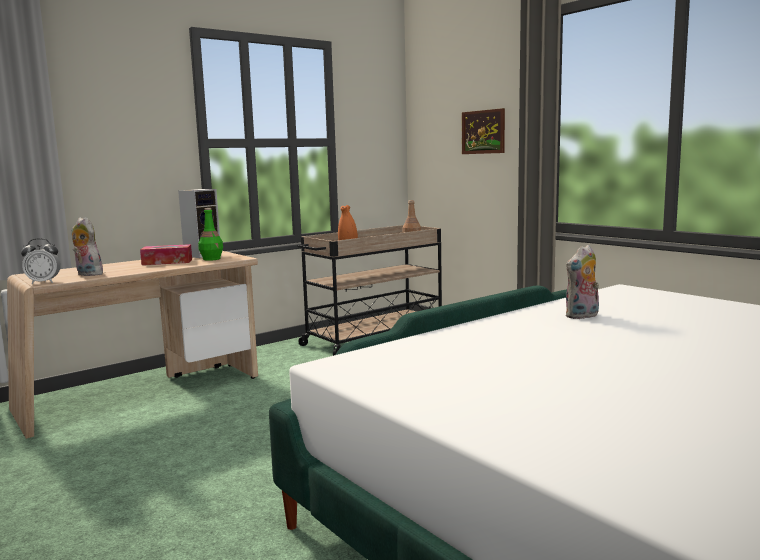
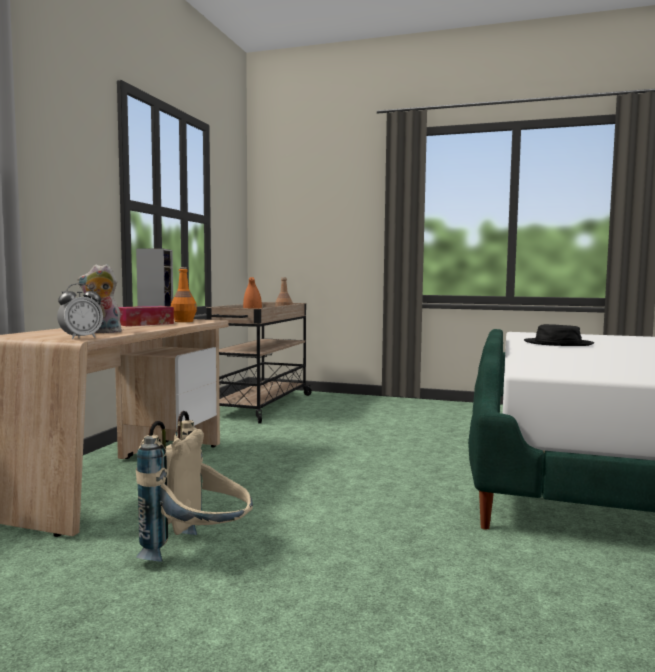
camera: 35 degrees left, 5 degrees down
green bottle [198,208,223,261] -> orange bottle [171,267,197,322]
picture [462,108,505,154] -> none
plush toy [566,245,599,319] -> black hat [524,324,594,346]
none -> beige backpack [136,411,253,562]

